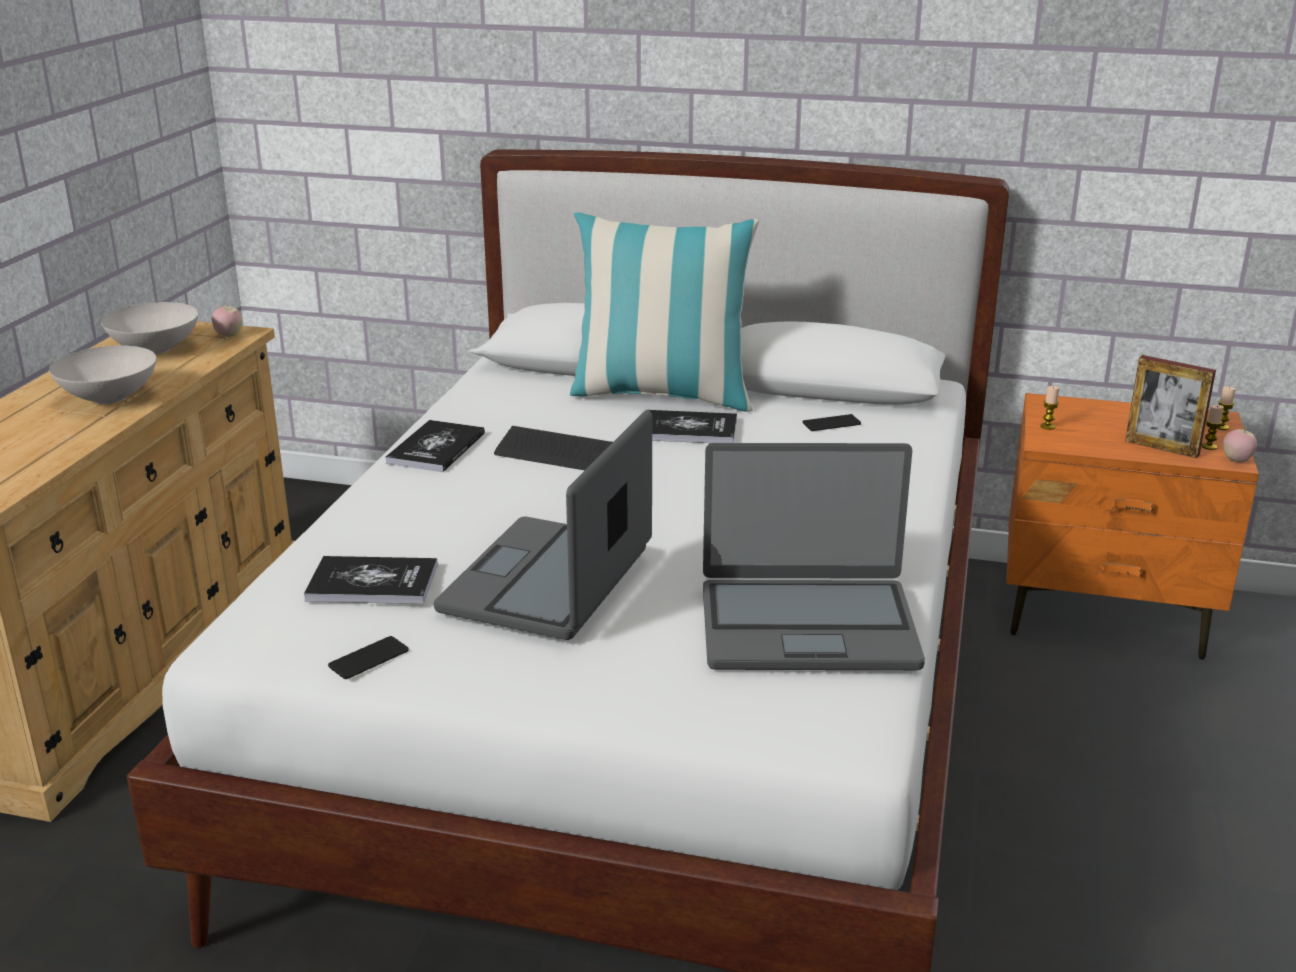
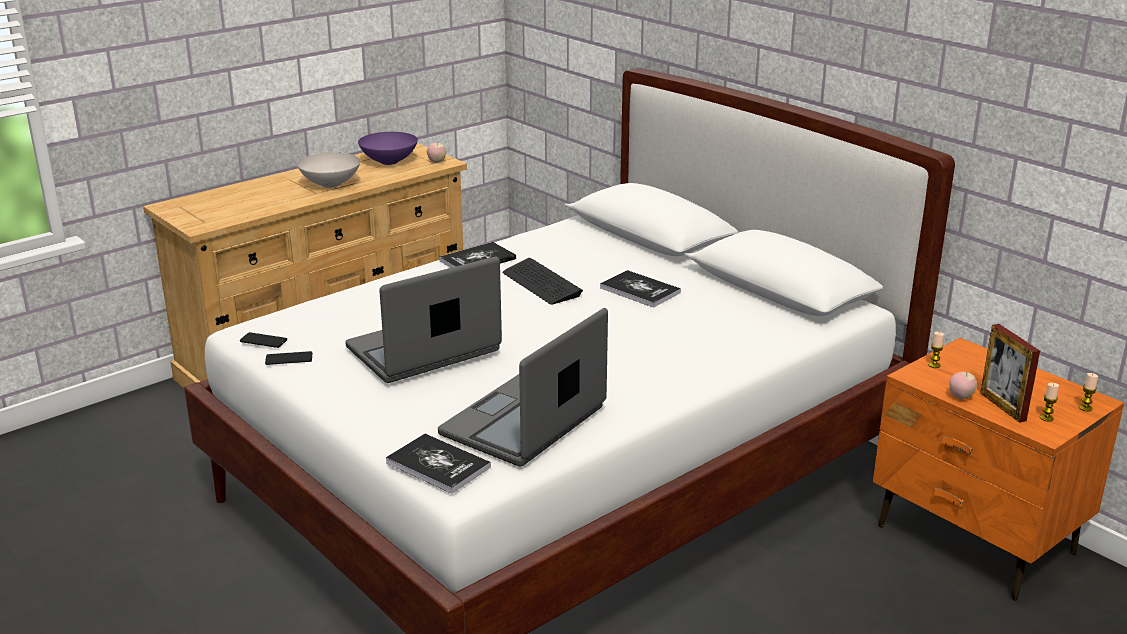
camera: 35 degrees right, 0 degrees up
white bowl [101,302,199,355] -> purple bowl [358,132,418,165]
book [304,556,438,604] -> book moved to [386,434,491,494]
pillow [570,212,759,412] -> none
laptop [703,443,925,670] -> laptop turned 90 degrees clockwise [438,308,608,467]
phone [803,414,861,431] -> phone moved to [240,332,287,348]
apple [1223,428,1257,463] -> apple moved to [949,372,977,400]

